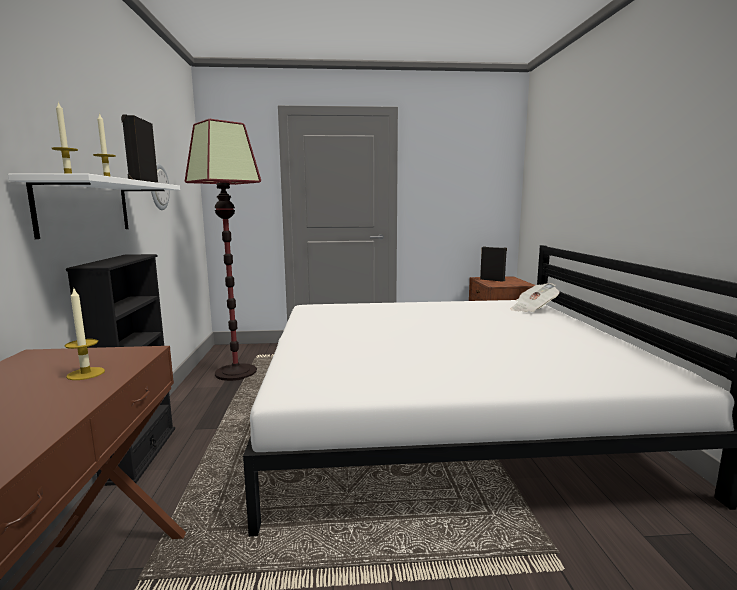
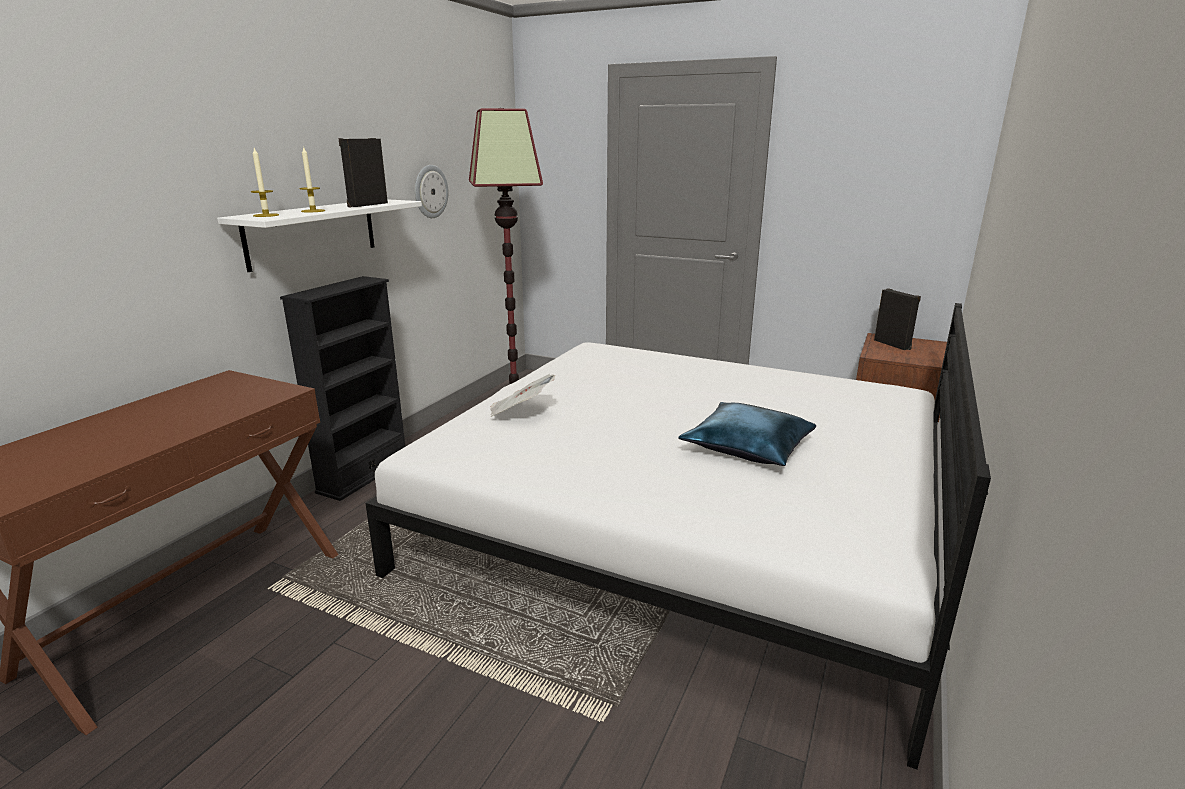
camera: 30 degrees right, 10 degrees up
candle [65,287,105,380] -> none
newspaper [510,283,560,312] -> newspaper moved to [490,374,555,417]
none -> blue pillow [678,402,816,466]

